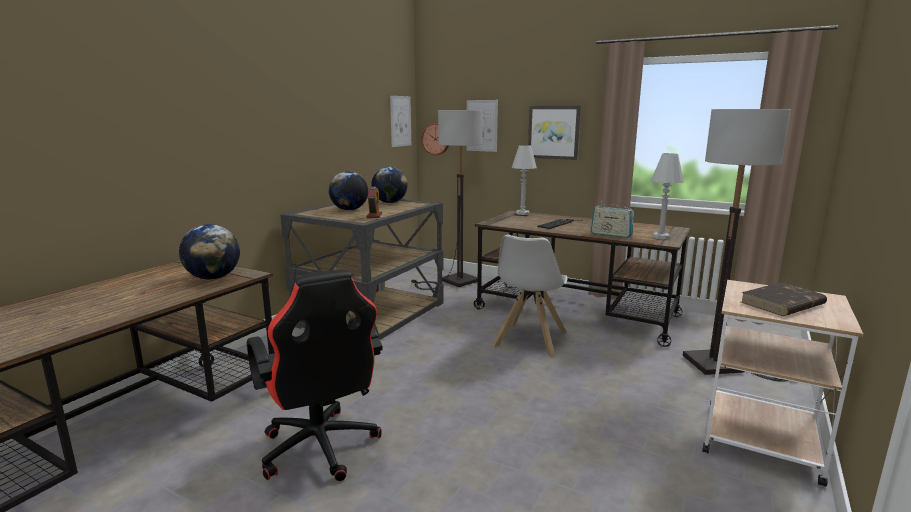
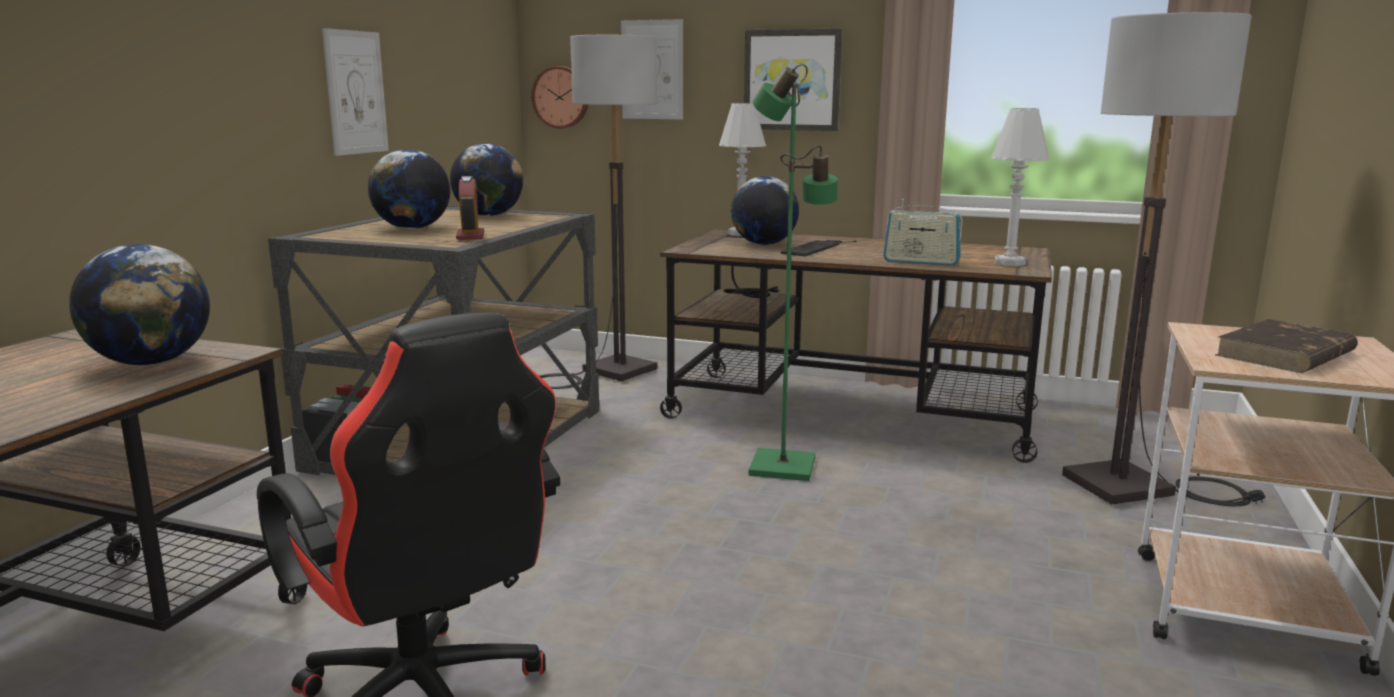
camera: 10 degrees left, 0 degrees up
picture [390,96,411,147] -> picture moved to [322,28,389,156]
chair [493,235,568,357] -> green floor lamp [749,64,838,481]
none -> globe [731,176,799,245]

